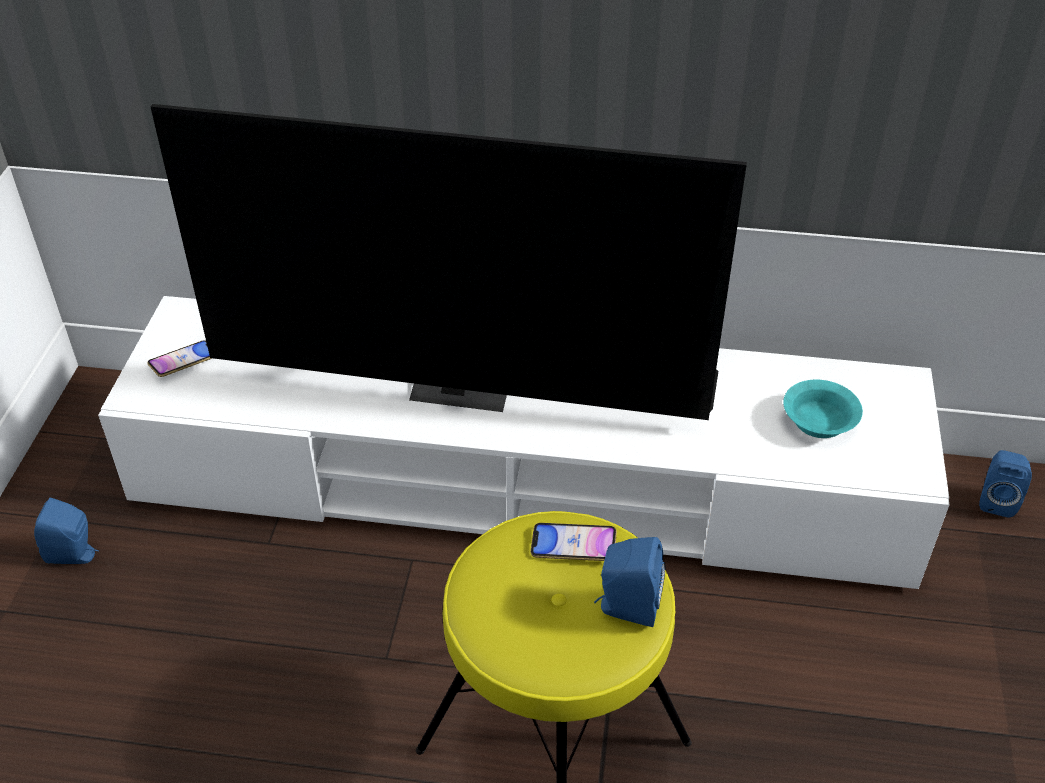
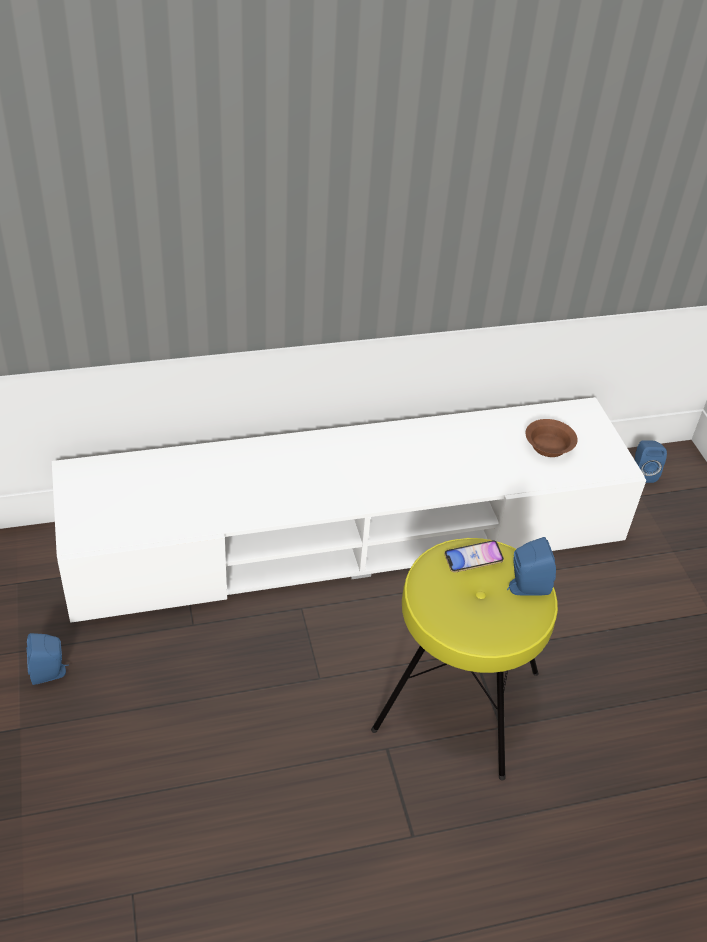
camera: 25 degrees left, 0 degrees up
phone [147,340,212,377] -> none
television [150,104,747,420] -> none
turquoise bowl [783,380,863,438] -> brown bowl [526,419,578,457]

